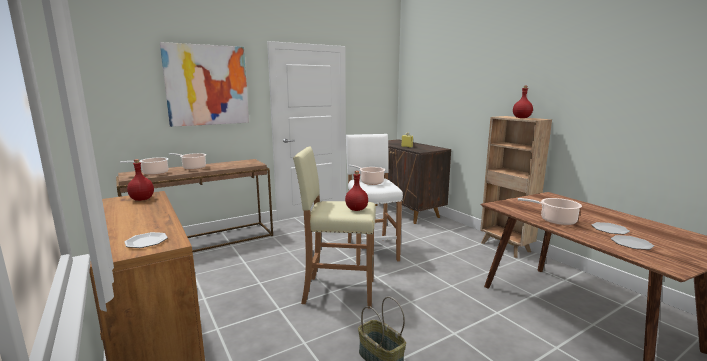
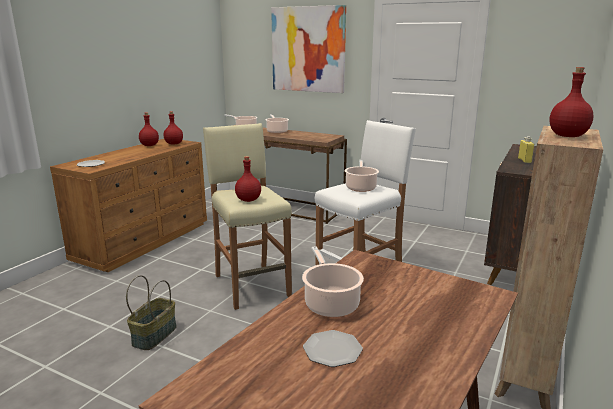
camera: 60 degrees right, 5 degrees up
plate [611,235,654,250] -> none
none -> red bottle [139,112,159,146]

